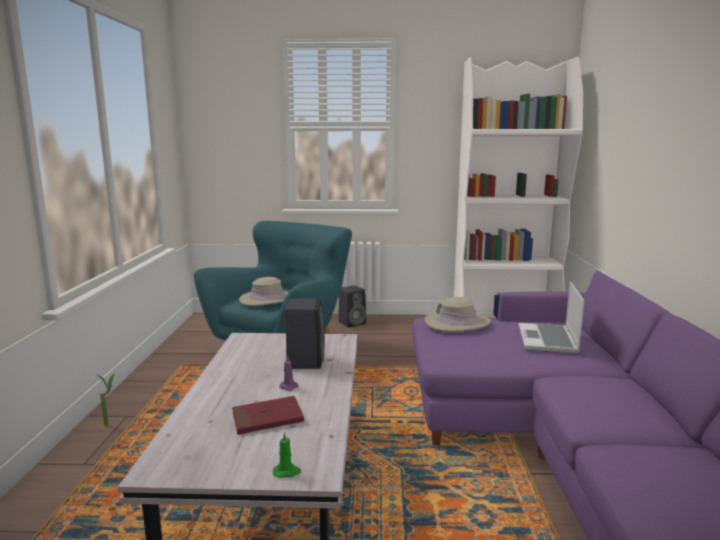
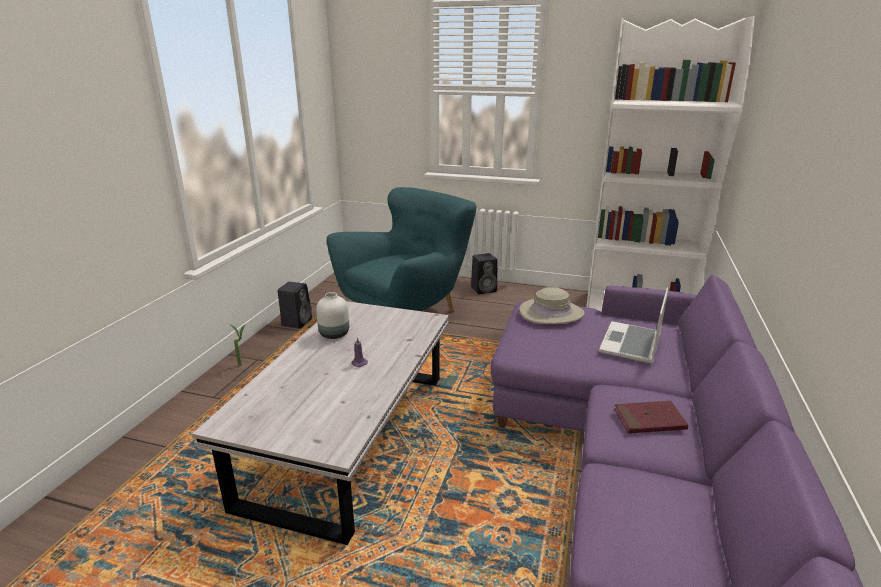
camera: 15 degrees right, 10 degrees up
red book [232,396,304,435] -> red book moved to [614,401,688,434]
beige hat [239,277,289,306] -> none
green candle [273,431,301,478] -> none
black speaker [285,298,325,369] -> black speaker moved to [278,282,312,329]
none -> white vase [316,292,349,339]

